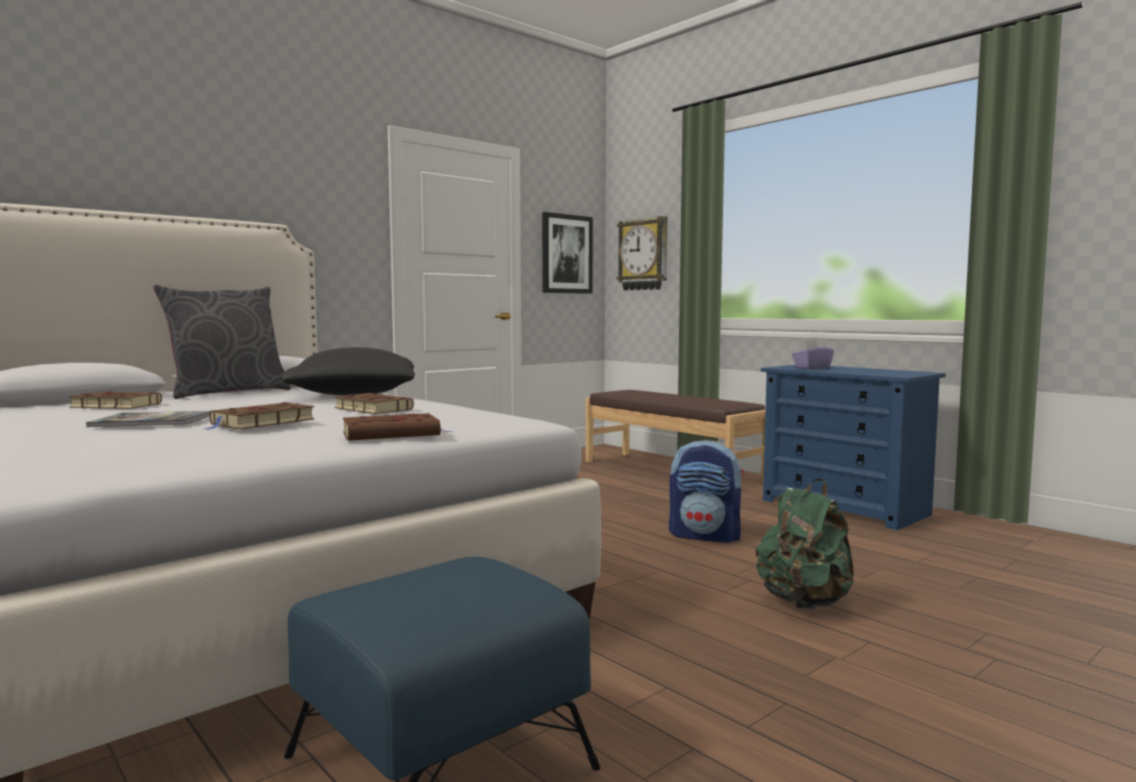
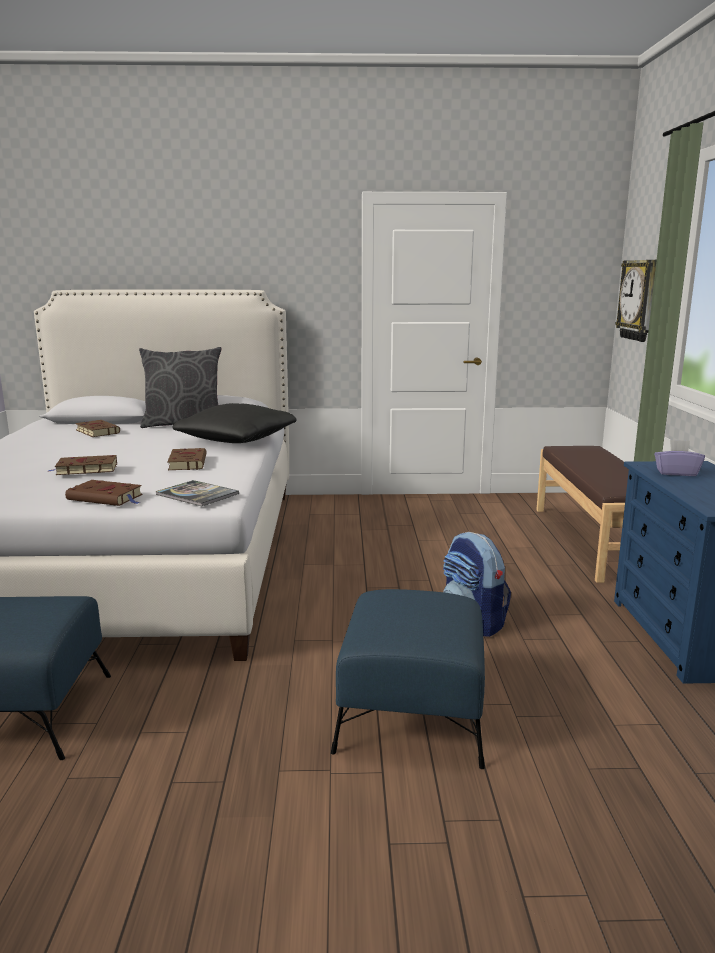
camera: 40 degrees right, 10 degrees up
book [86,411,210,427] -> book moved to [156,480,239,507]
picture [542,212,593,294] -> none
green backpack [756,478,854,609] -> blue ottoman [331,589,485,769]

